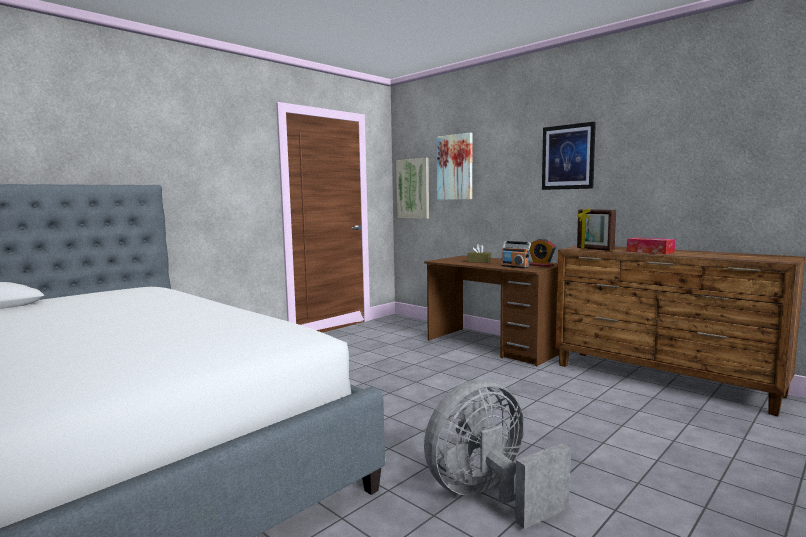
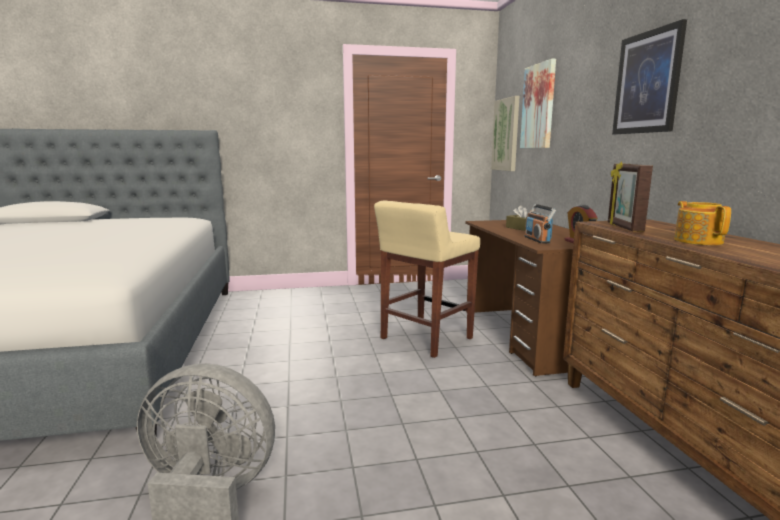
camera: 35 degrees right, 5 degrees up
tissue box [627,237,675,254] -> teapot [674,201,731,245]
none -> beige stool [374,200,480,358]

